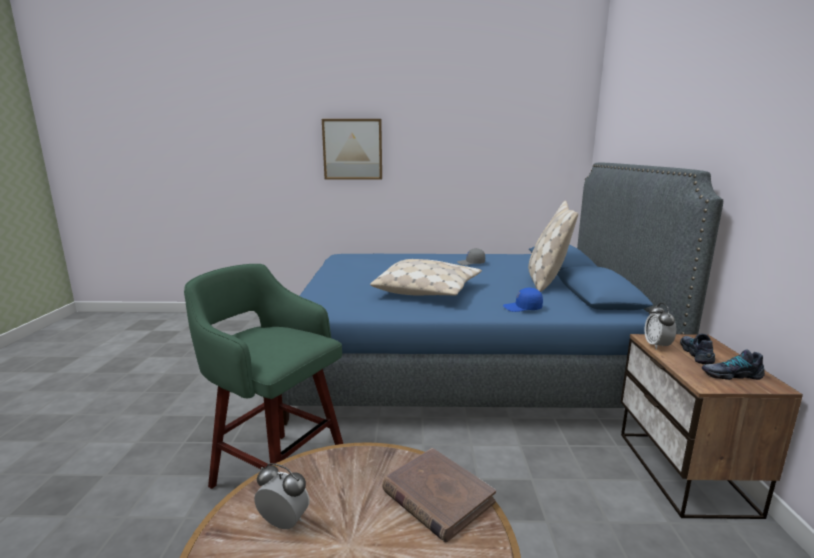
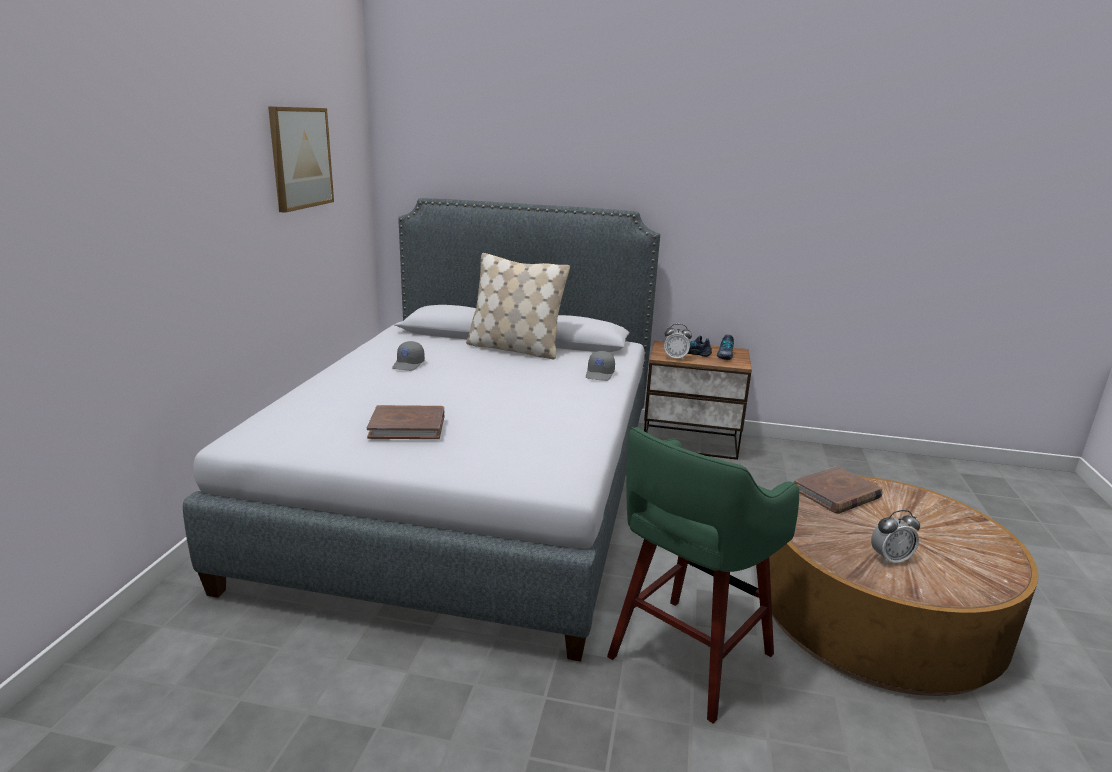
camera: 80 degrees left, 5 degrees up
alarm clock [254,463,309,529] -> alarm clock turned 135 degrees counterclockwise [871,510,920,565]
blue bed [282,163,723,425] -> grey bed [183,198,660,662]
picture [322,119,382,180] -> picture moved to [268,106,334,213]
beige pillow [370,259,482,296] -> none
blue cap [503,288,543,312] -> grey cap [586,351,615,381]
none -> brown book [367,405,444,439]

